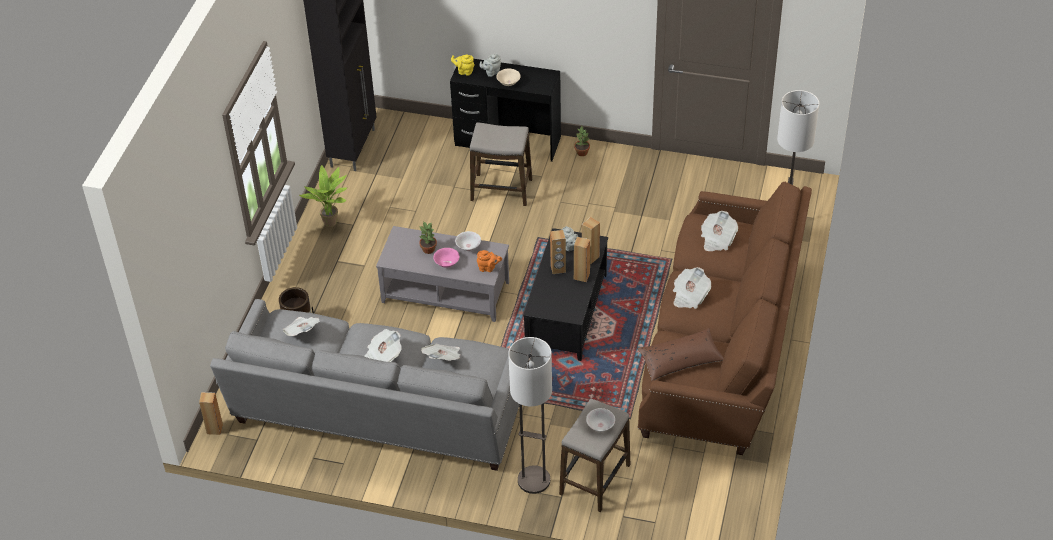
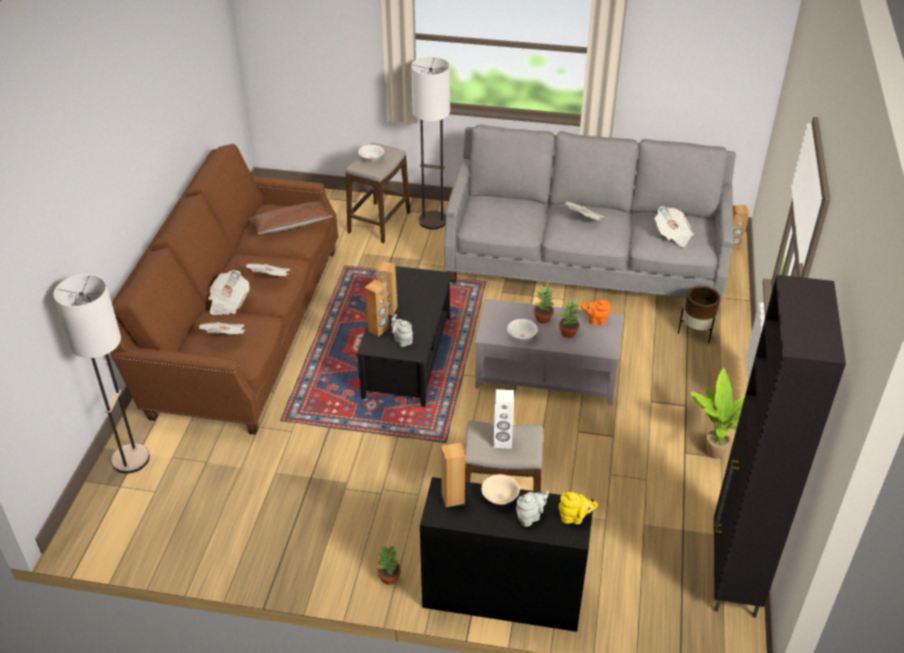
camera: 175 degrees right, 5 degrees down
newspaper [421,343,461,361] -> newspaper moved to [208,270,250,315]
pink bowl [433,248,459,268] -> potted plant [534,284,555,324]
orange teapot [477,250,502,272] -> orange teapot moved to [581,299,611,325]
brown speaker [550,230,566,274] -> brown speaker moved to [441,443,465,507]
none -> white speaker [493,389,514,449]

